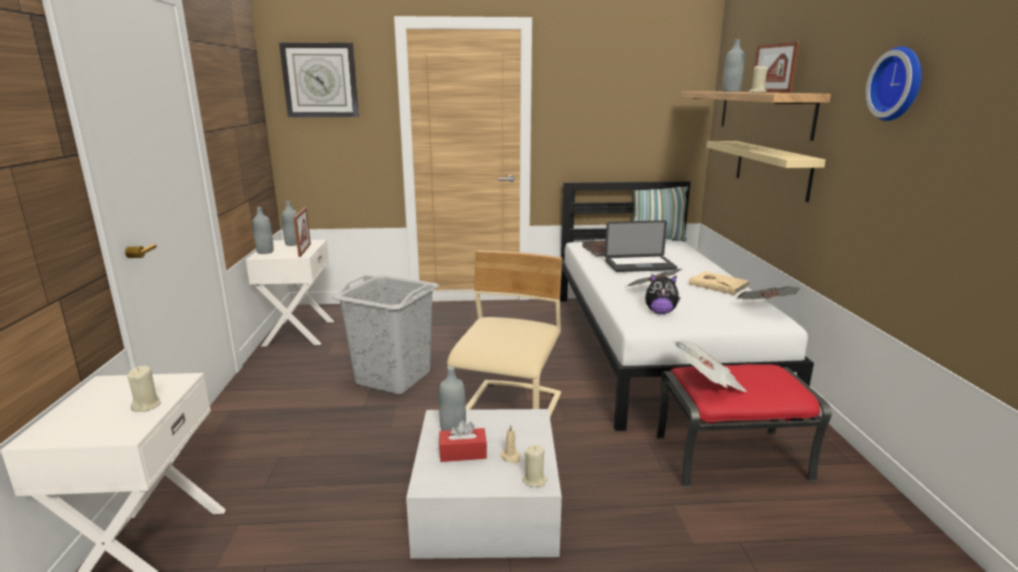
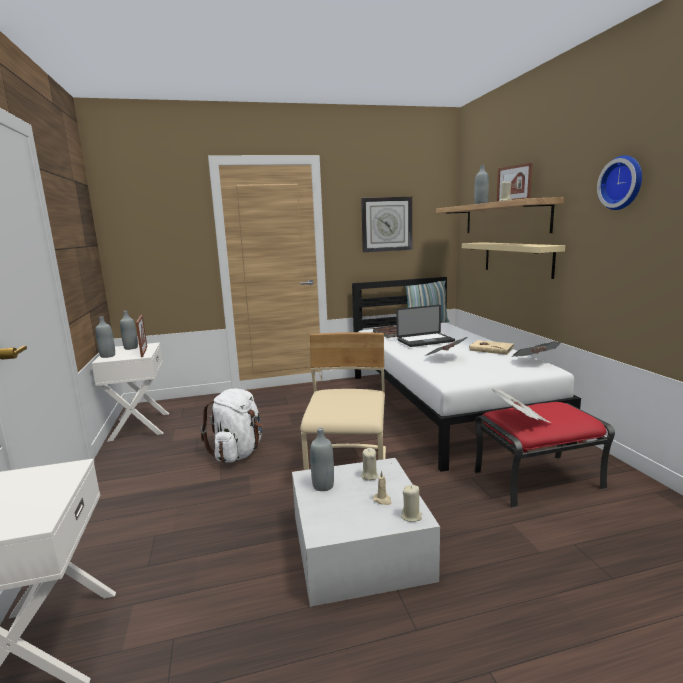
camera: 10 degrees left, 5 degrees down
beige candle [127,366,161,412] -> beige candle moved to [361,448,378,481]
wall clock [279,42,359,117] -> wall clock moved to [361,197,412,252]
grey laundry basket [332,275,439,394] -> white backpack [201,388,262,463]
red tissue box [439,420,487,462] -> none
plush toy [645,274,681,314] -> none

